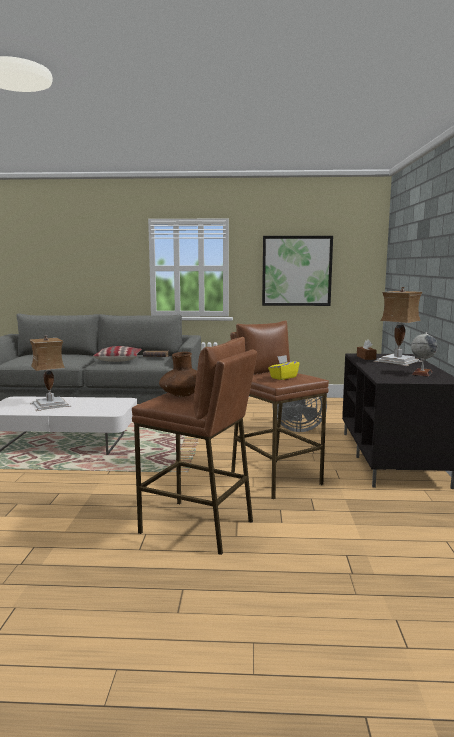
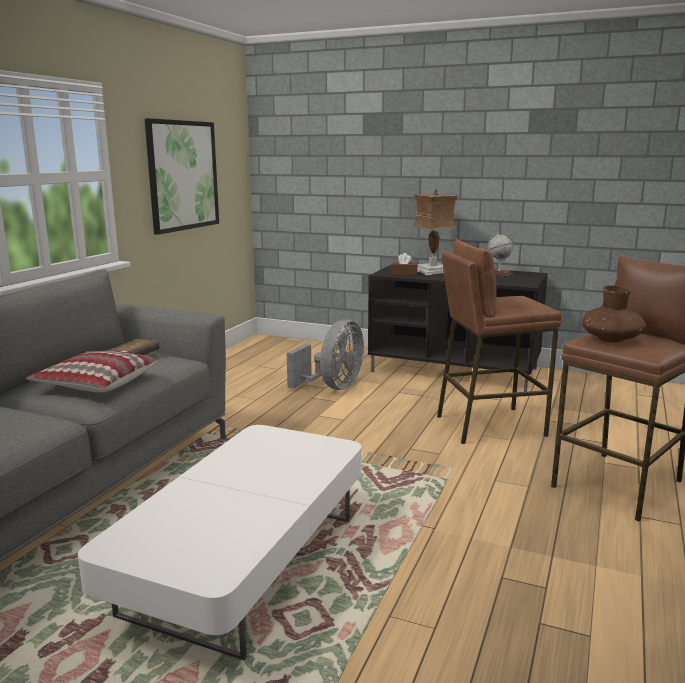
camera: 70 degrees left, 5 degrees up
table lamp [29,336,72,411] -> none
yellow tissue box [268,355,300,380] -> none

